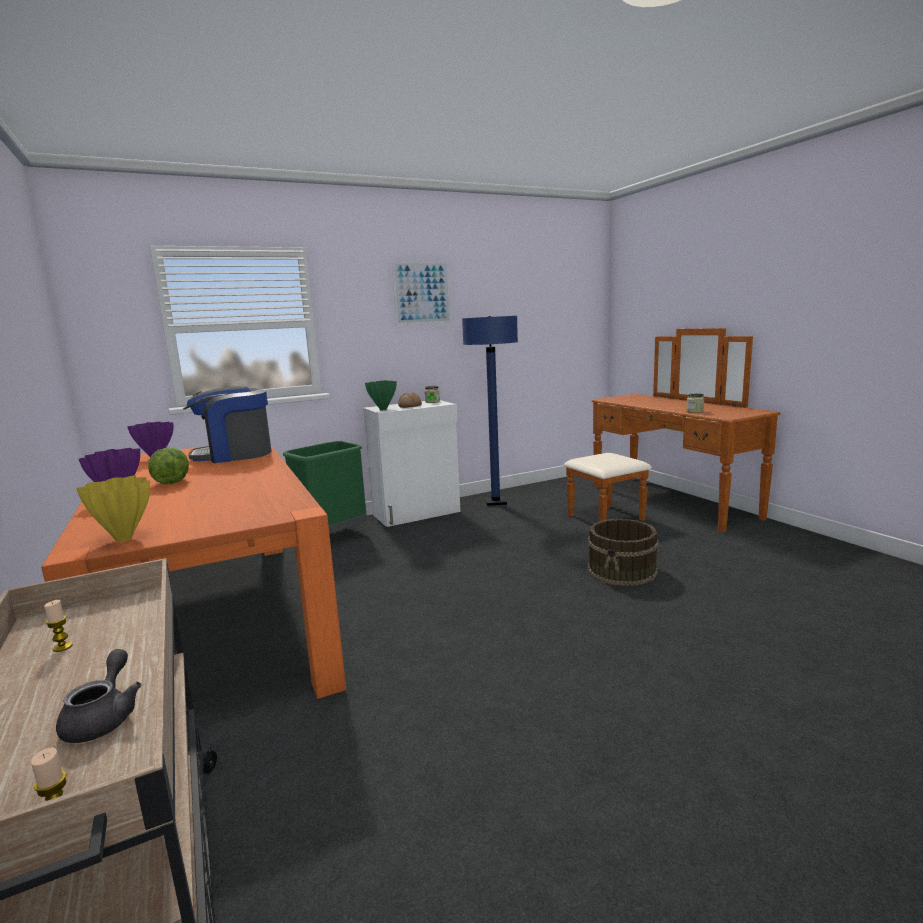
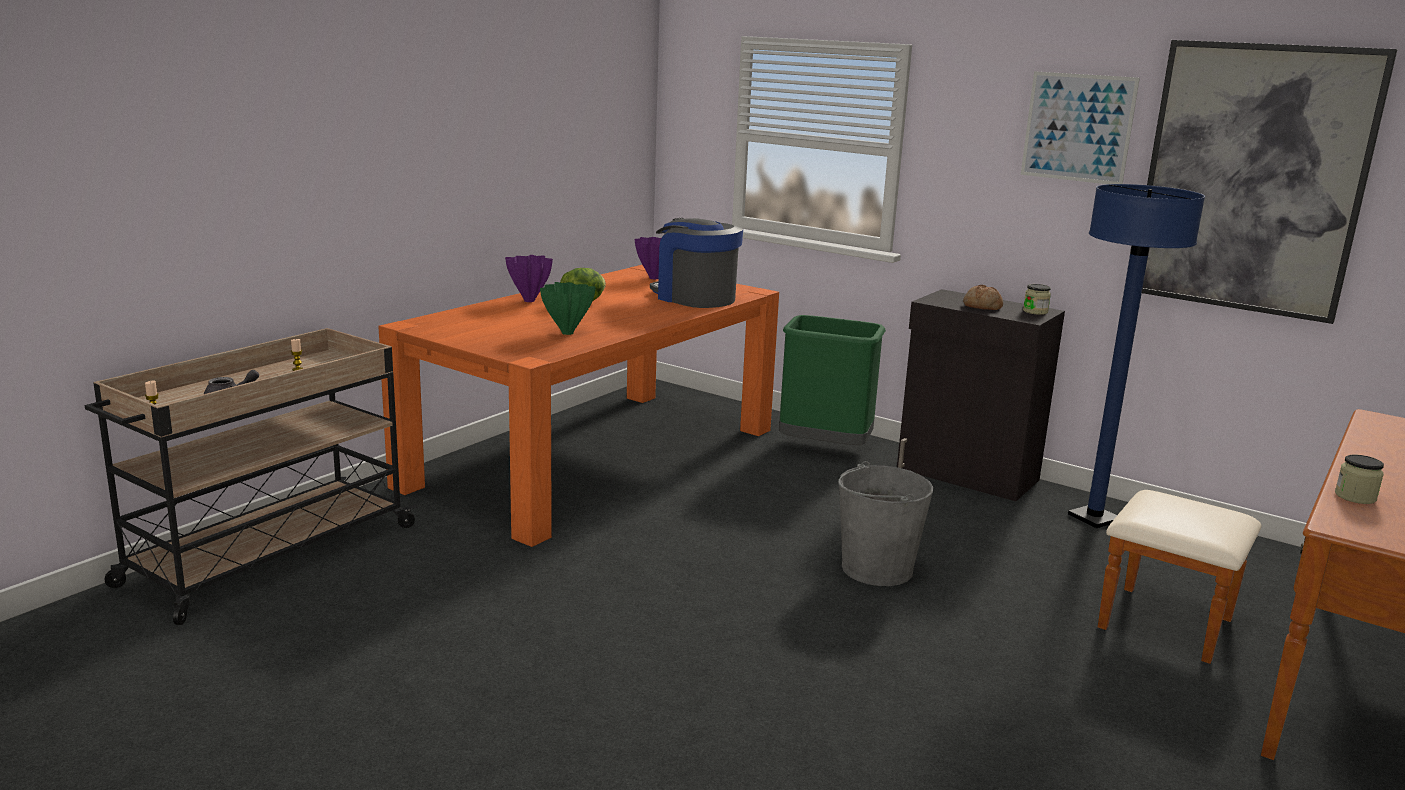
camera: 60 degrees right, 5 degrees up
yellow vase [76,475,150,542] -> none
white cabinet [363,400,461,527] -> black cabinet [897,289,1065,501]
green vase [365,380,397,410] -> green vase moved to [540,282,596,335]
brown bucket [588,519,659,586] -> none
none -> grey bucket [838,461,933,586]
none -> picture [1142,40,1398,324]

